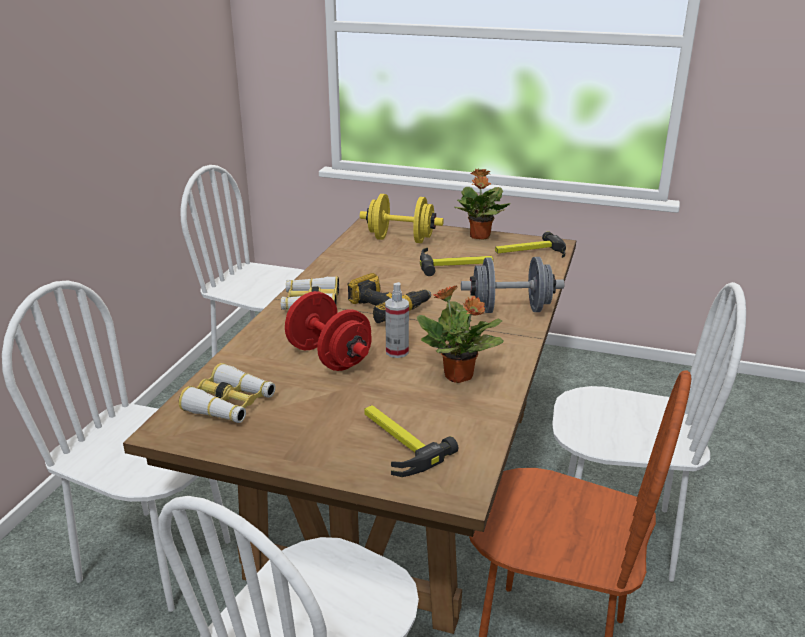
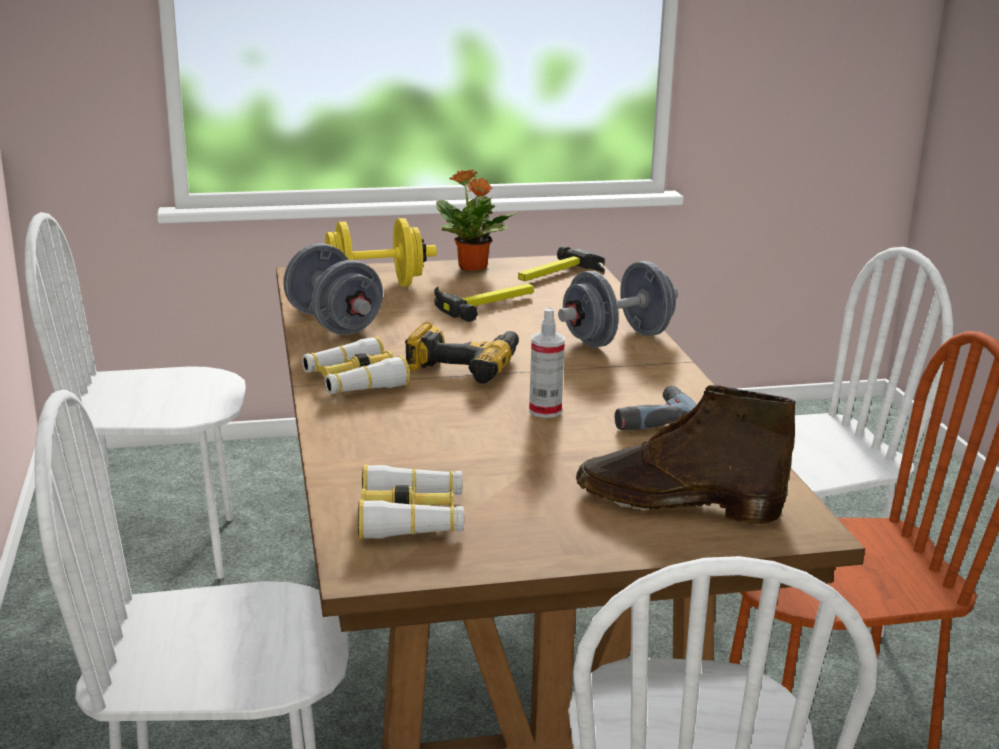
camera: 30 degrees left, 5 degrees down
red dumbbell [285,291,372,371] -> none
hammer [364,405,458,477] -> brown boot [576,385,796,524]
potted plant [417,285,504,383] -> power drill [615,385,697,430]
none -> grey dumbbell [283,243,383,335]

